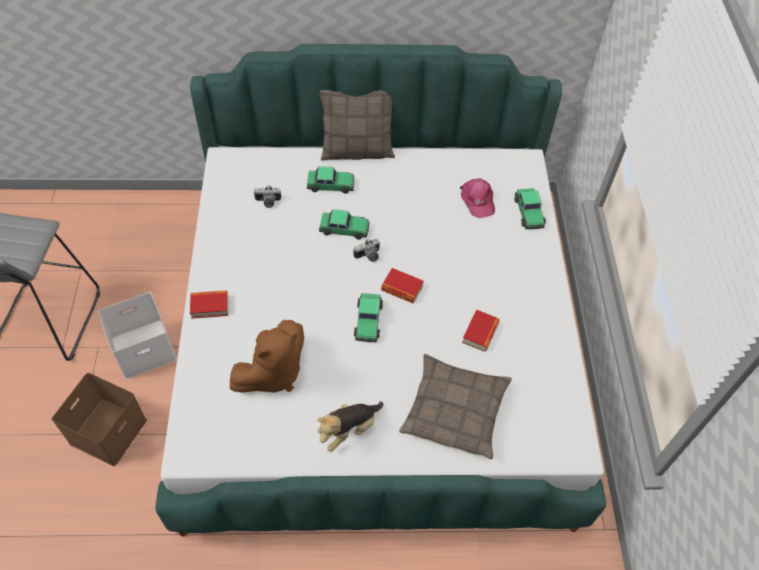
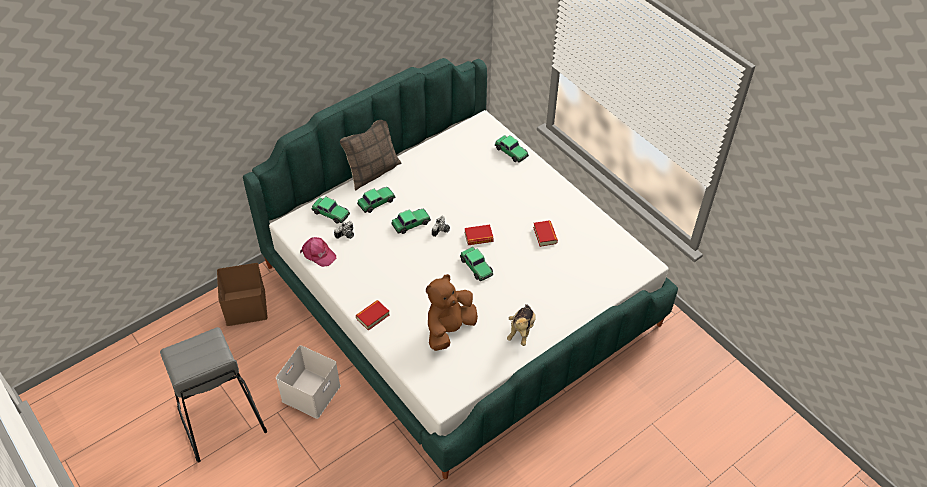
camera: 35 degrees left, 5 degrees down
brown storage box [52,373,147,466] -> brown storage box moved to [217,263,268,326]
brown plush toy [230,320,304,393] -> brown plush toy turned 150 degrees counterclockwise [426,274,478,351]
pillow [399,354,512,459] -> none
pink cap [460,178,495,218] -> pink cap moved to [300,237,336,267]
none -> toy car [312,196,350,224]

